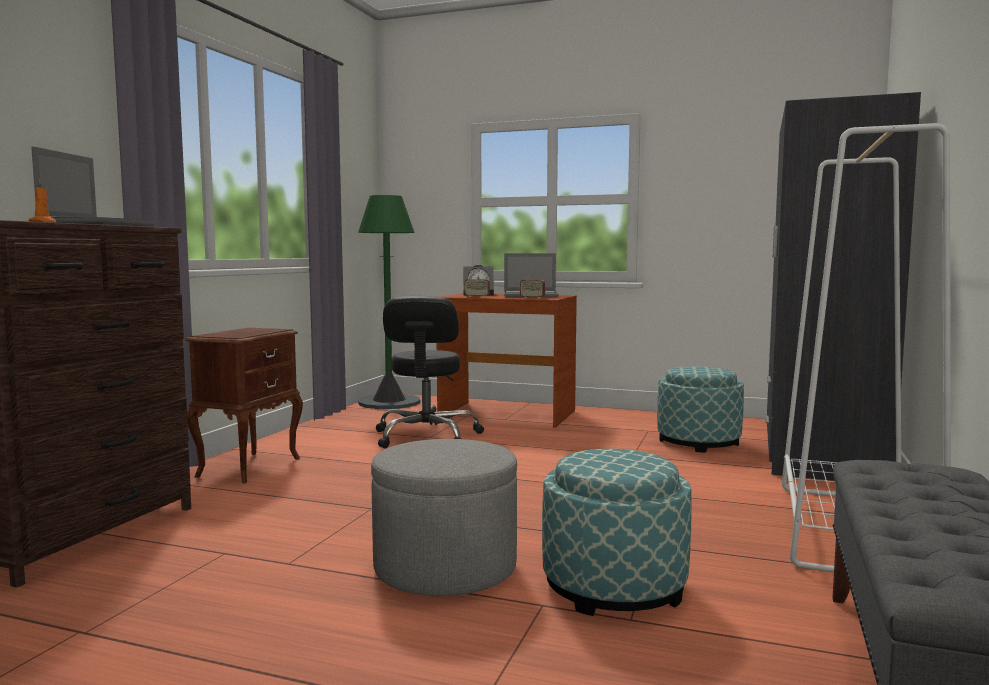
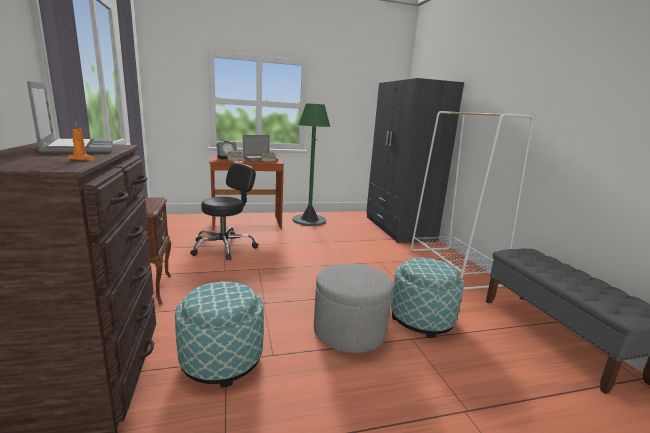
camera: 35 degrees left, 10 degrees up
green floor lamp [358,195,420,409] -> green floor lamp moved to [293,103,330,226]
black office chair [376,296,484,448] -> black office chair turned 105 degrees counterclockwise [190,163,258,260]
ottoman [657,366,744,453] -> ottoman moved to [175,281,264,388]

